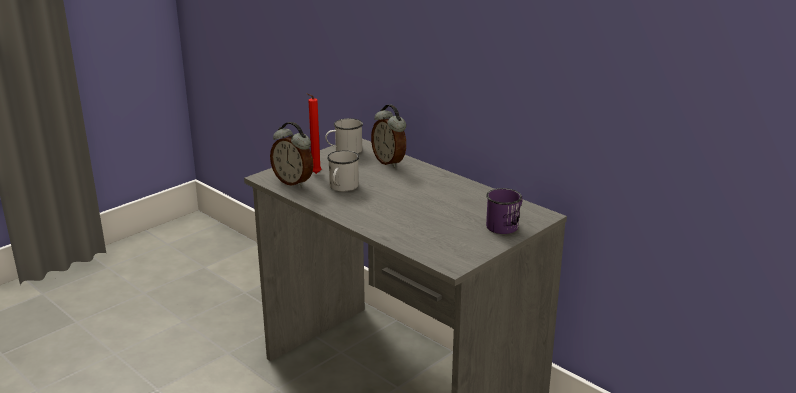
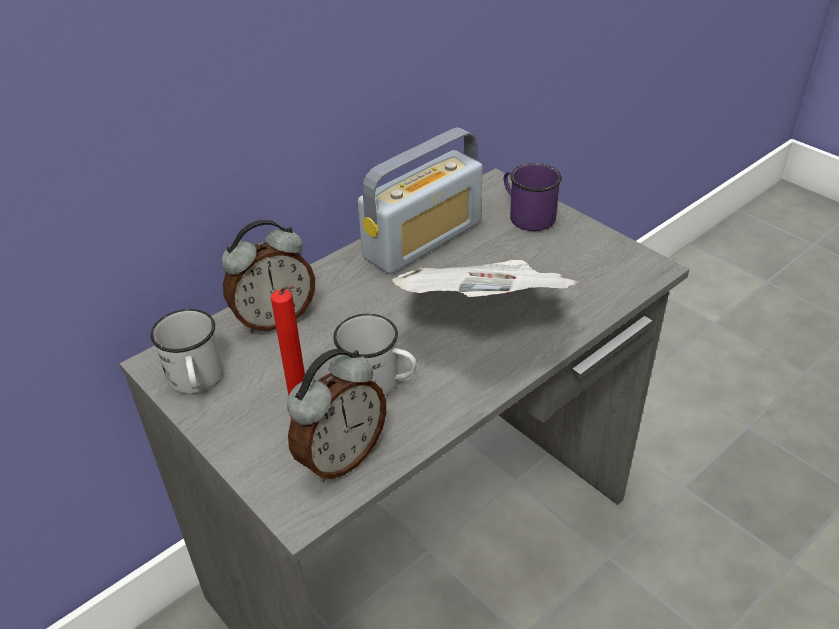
camera: 85 degrees left, 15 degrees up
none -> radio [358,127,483,274]
none -> newspaper [392,260,579,297]

